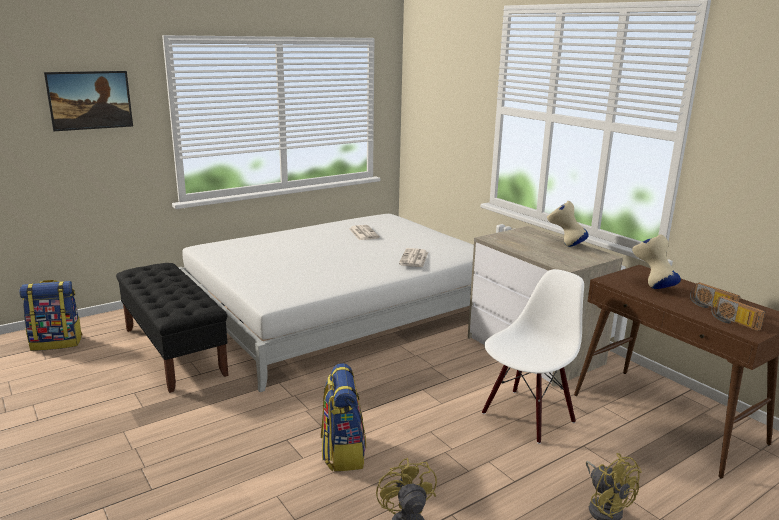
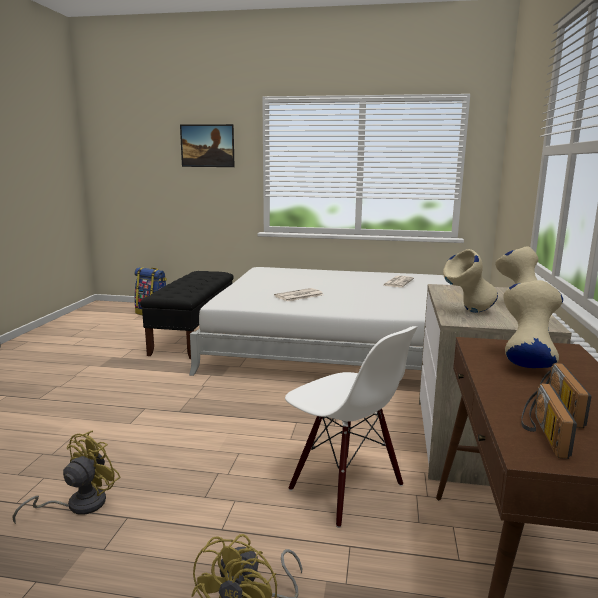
camera: 45 degrees right, 5 degrees down
backpack [321,363,366,471] -> none
newspaper [399,248,428,267] -> newspaper moved to [274,288,323,301]
white chair [482,269,584,444] -> white chair turned 45 degrees clockwise [285,326,418,528]
none -> beige vase [443,249,498,313]

